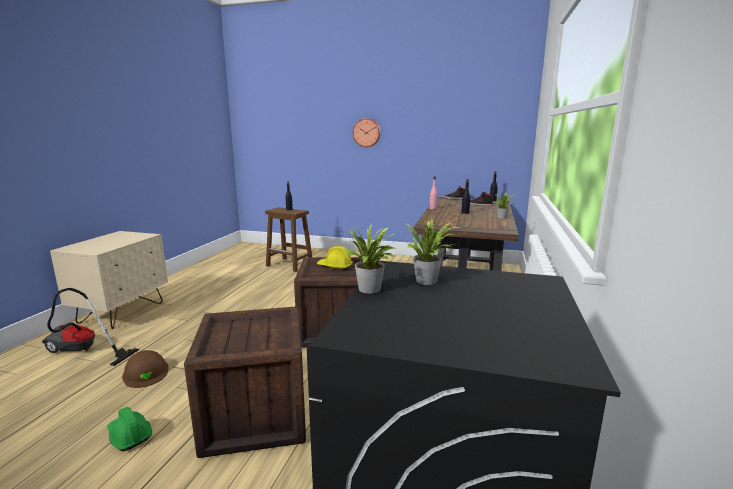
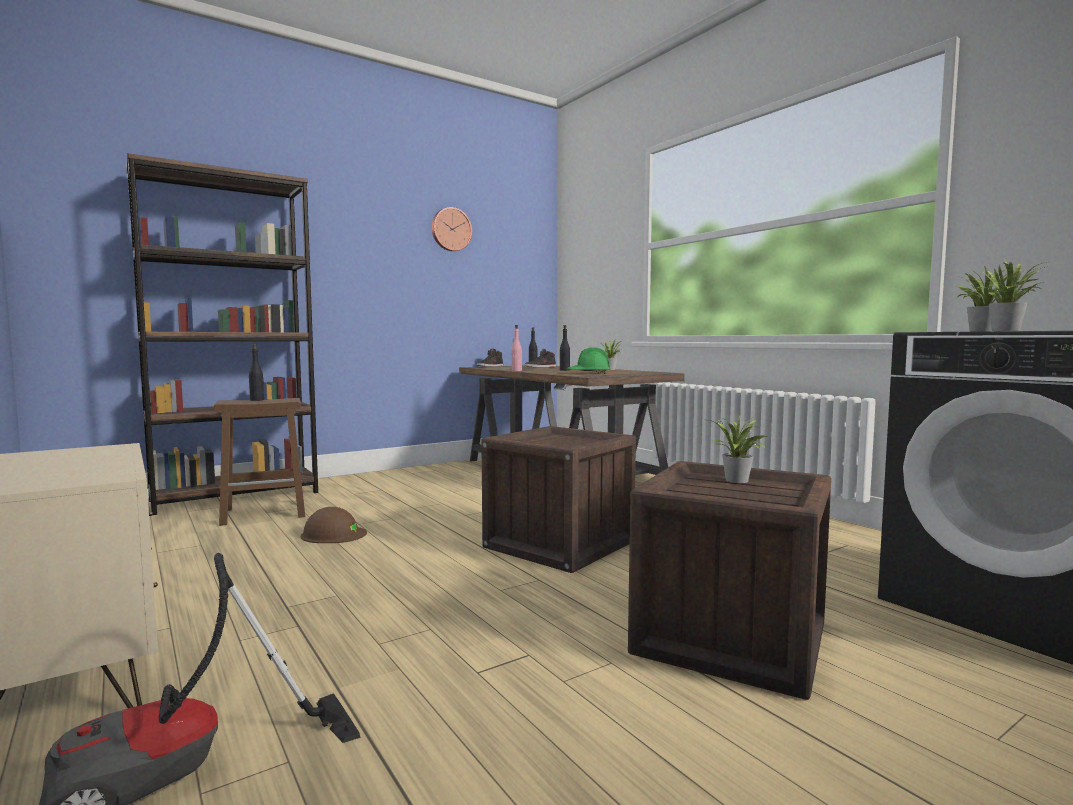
camera: 50 degrees left, 10 degrees down
green hard hat [107,407,152,451] -> green hard hat moved to [567,347,610,374]
brown hard hat [122,350,169,388] -> brown hard hat moved to [301,507,367,543]
yellow hard hat [317,246,353,271] -> none
wall clock [353,118,380,147] -> wall clock moved to [432,207,472,251]
none -> brown bookcase [126,153,318,515]
none -> potted plant [709,414,769,483]

